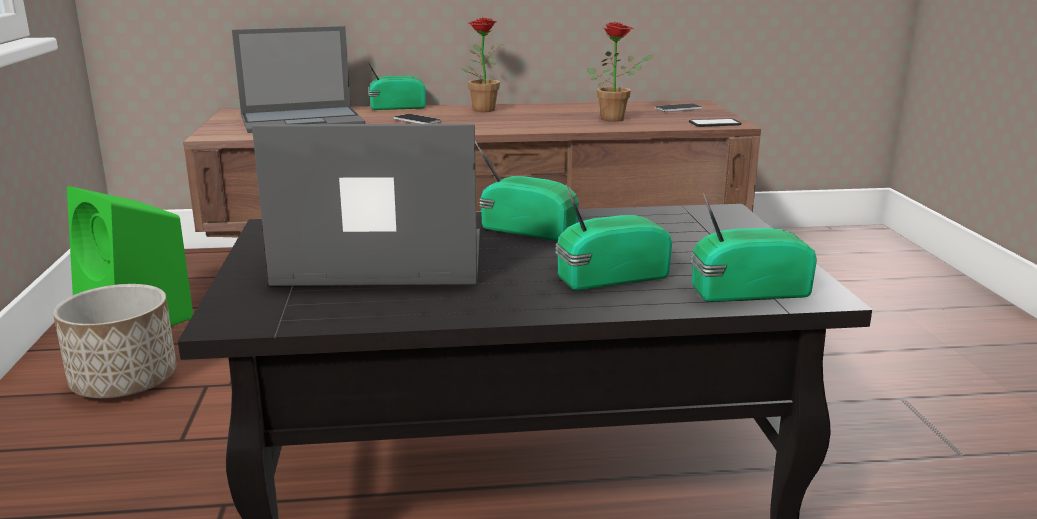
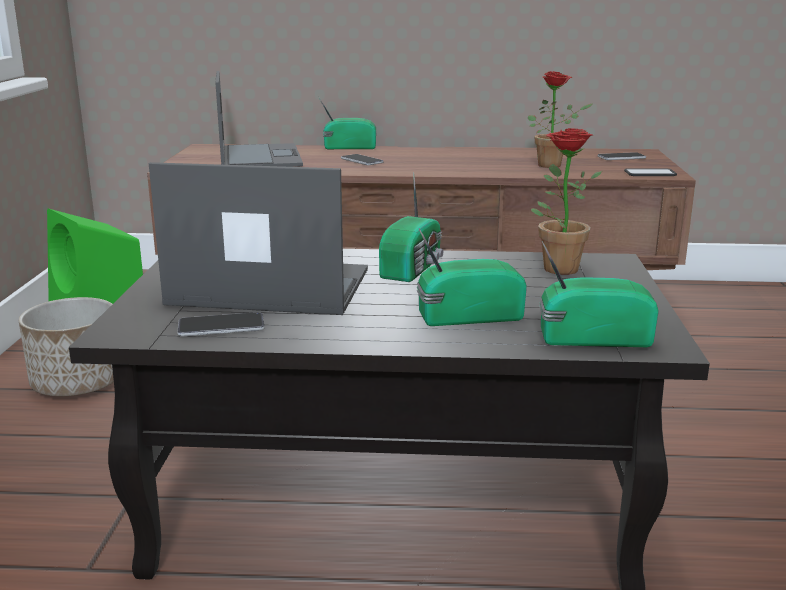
camera: 10 degrees right, 0 degrees up
laptop [232,26,365,133] -> laptop turned 90 degrees counterclockwise [216,71,303,167]
potted plant [461,18,503,112] -> potted plant moved to [531,128,603,275]
radio [475,141,579,241] -> radio turned 75 degrees clockwise [379,172,443,282]
none -> phone [177,312,265,337]

